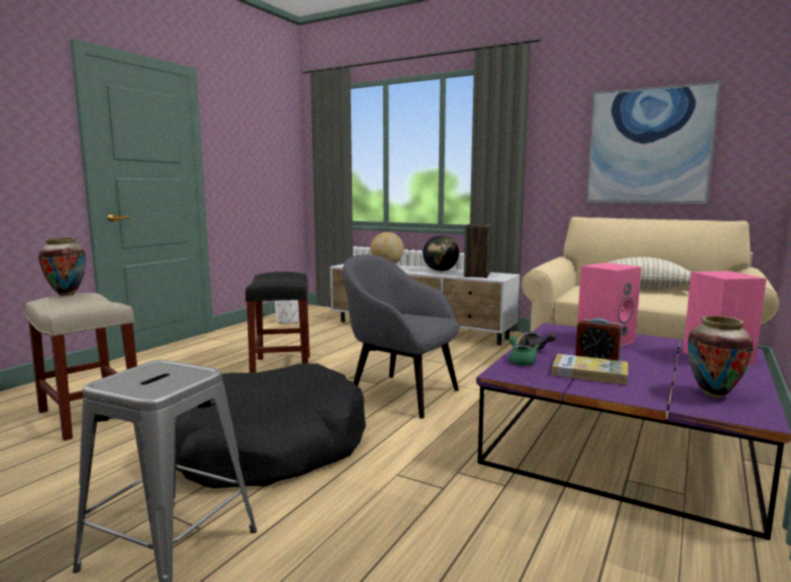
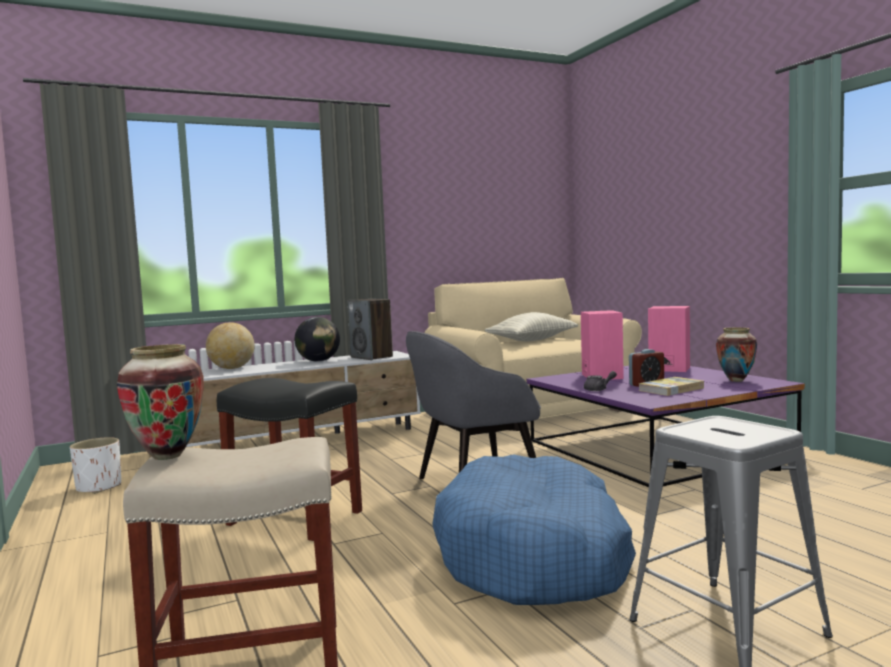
camera: 55 degrees left, 5 degrees down
black dog bed [175,364,366,488] -> blue dog bed [432,454,636,605]
green teapot [509,336,539,366] -> none
picture [586,81,721,204] -> none

